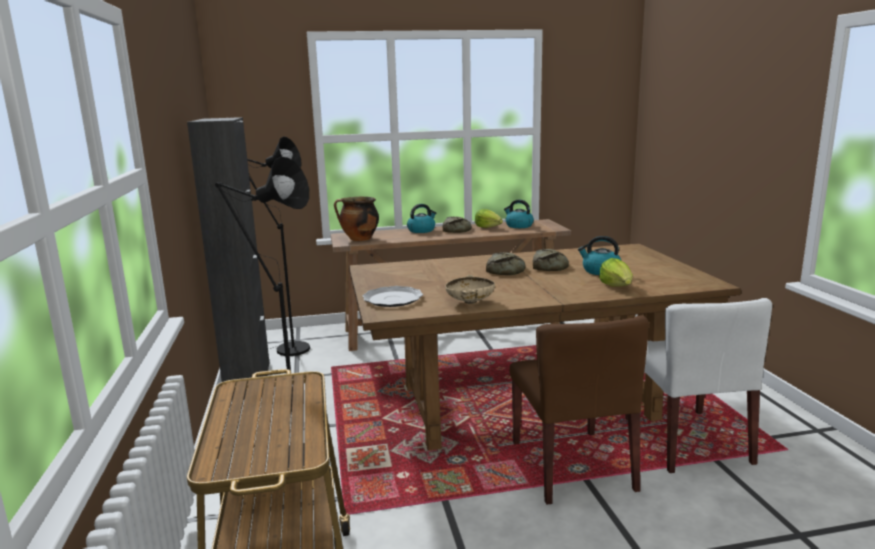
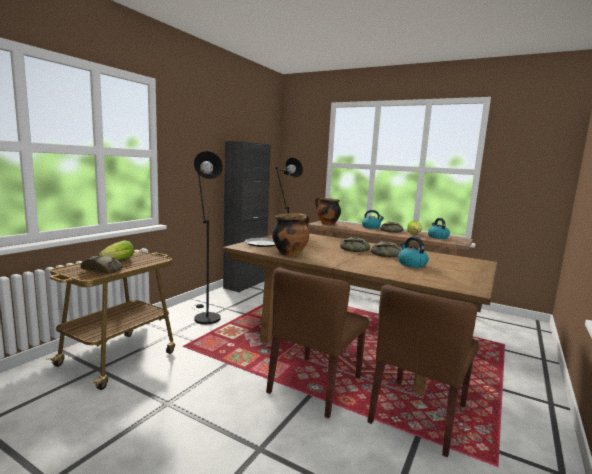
camera: 40 degrees right, 5 degrees down
beige bowl [445,275,495,304] -> cooking pot [272,213,309,256]
lettuce [599,258,633,287] -> lettuce moved to [99,240,134,260]
white chair [625,298,772,473] -> brown chair [367,284,479,457]
none -> bread [81,256,122,274]

